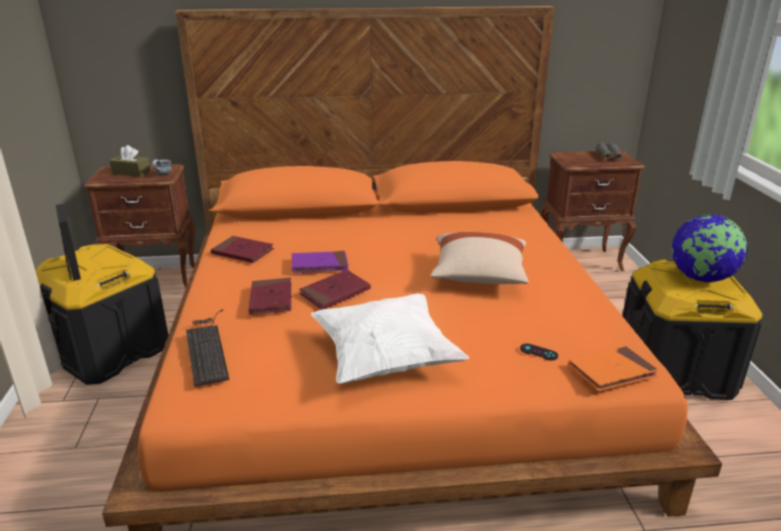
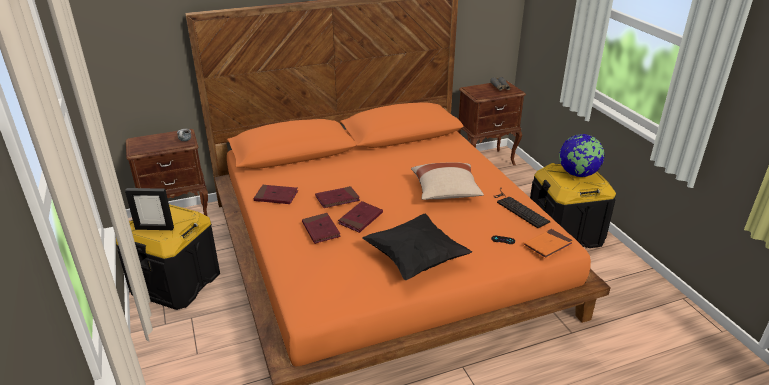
camera: 15 degrees left, 5 degrees up
picture frame [56,204,81,281] -> picture frame turned 135 degrees clockwise [125,188,174,230]
brown tissue box [109,145,150,177] -> none
keyboard [186,309,229,387] -> keyboard moved to [493,188,551,228]
purple book [292,251,349,273] -> red book [315,186,360,208]
white pillow [311,293,469,384] -> black pillow [362,214,472,280]

